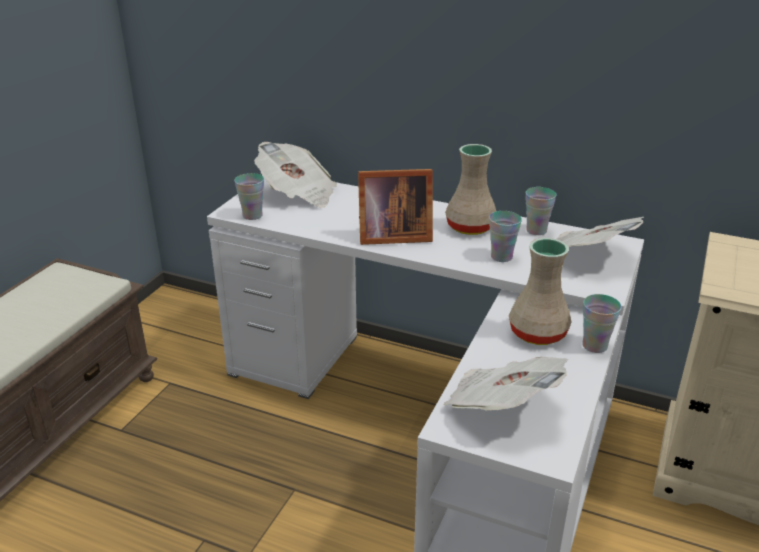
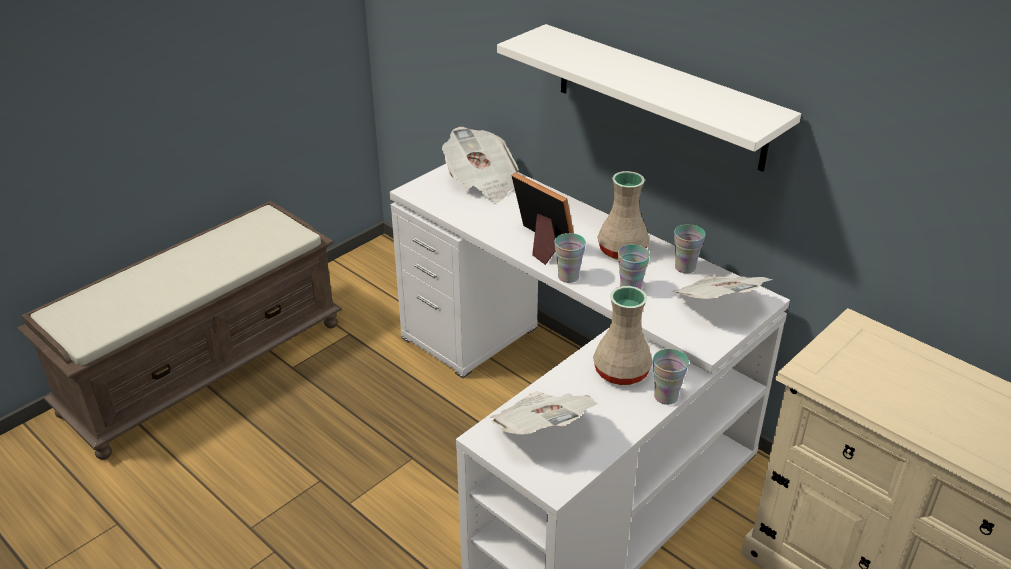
camera: 20 degrees right, 5 degrees up
cup [234,173,264,220] -> cup moved to [555,233,586,283]
picture frame [358,169,433,245] -> picture frame turned 150 degrees counterclockwise [512,172,574,265]
none -> white shelf [497,24,801,172]

